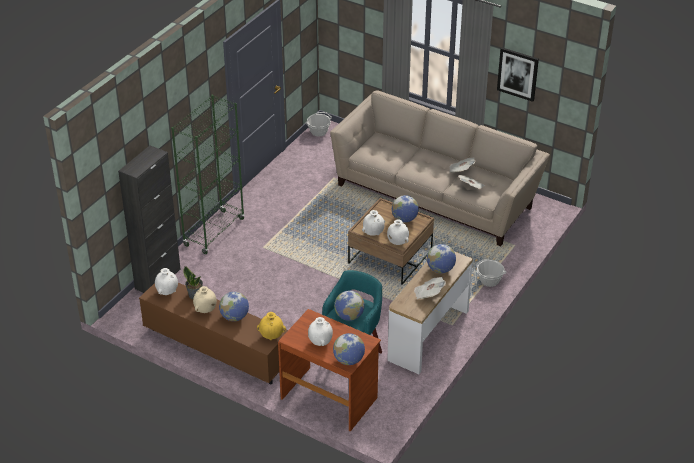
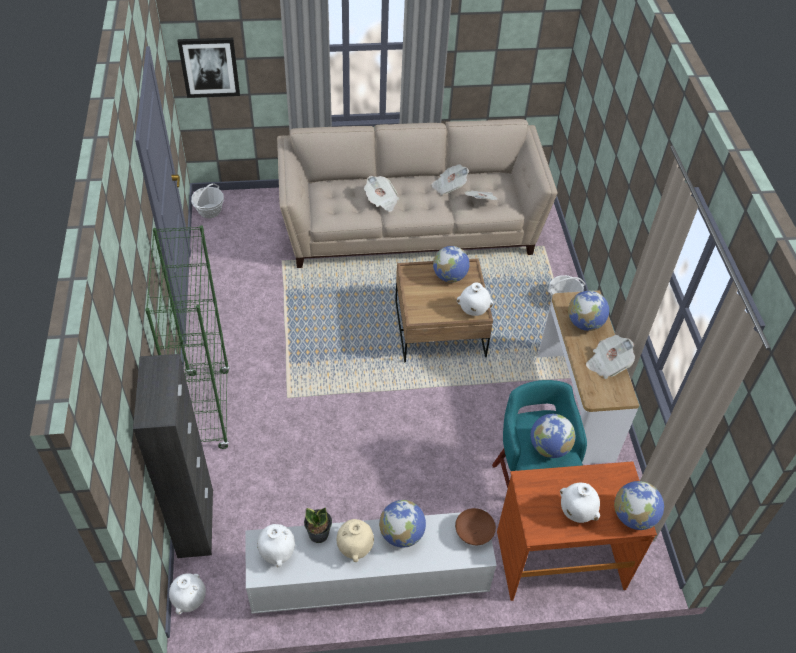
camera: 40 degrees left, 10 degrees up
brown tv stand [139,283,288,384] -> white tv stand [246,510,497,614]
yellow vase [257,312,286,340] -> brown bowl [455,508,496,545]
white vase [362,210,385,236] -> white vase moved to [169,573,206,614]
picture [497,48,539,102] -> picture moved to [178,38,240,98]
none -> newspaper [364,176,400,212]

